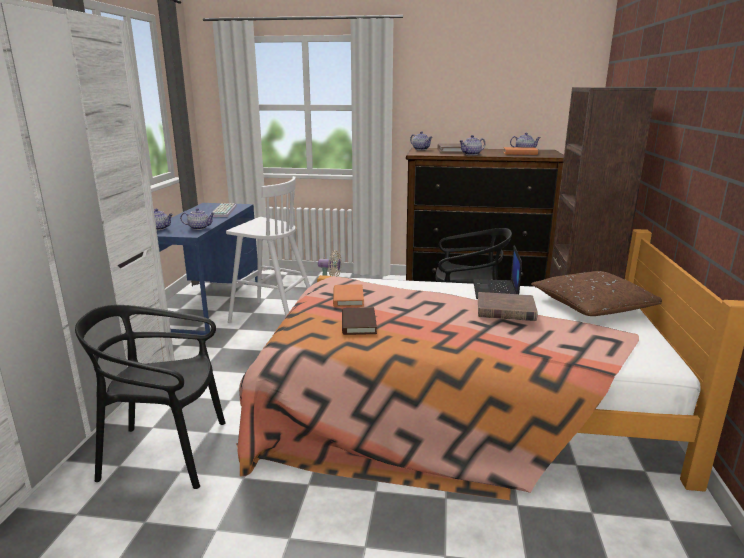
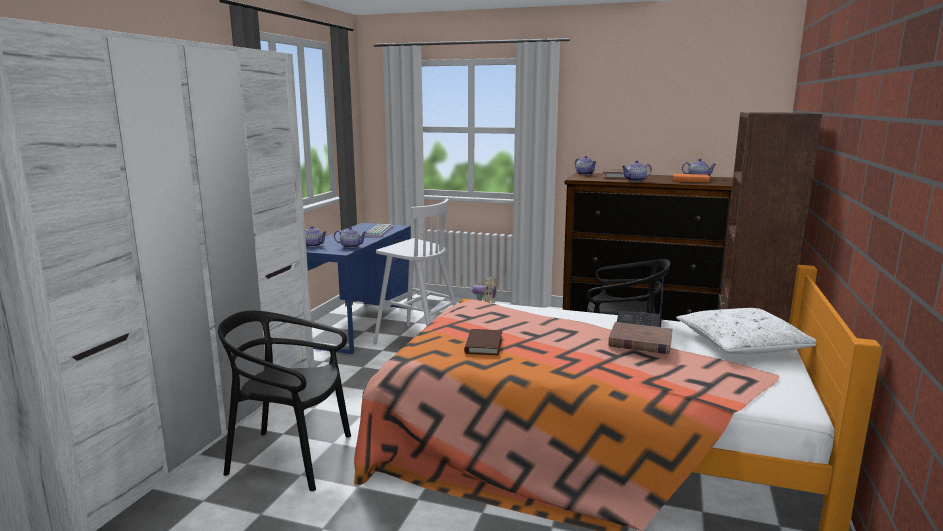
camera: 10 degrees right, 5 degrees down
orange book [333,284,364,307] -> none
brown pillow [531,271,662,316] -> white pillow [676,308,816,354]

